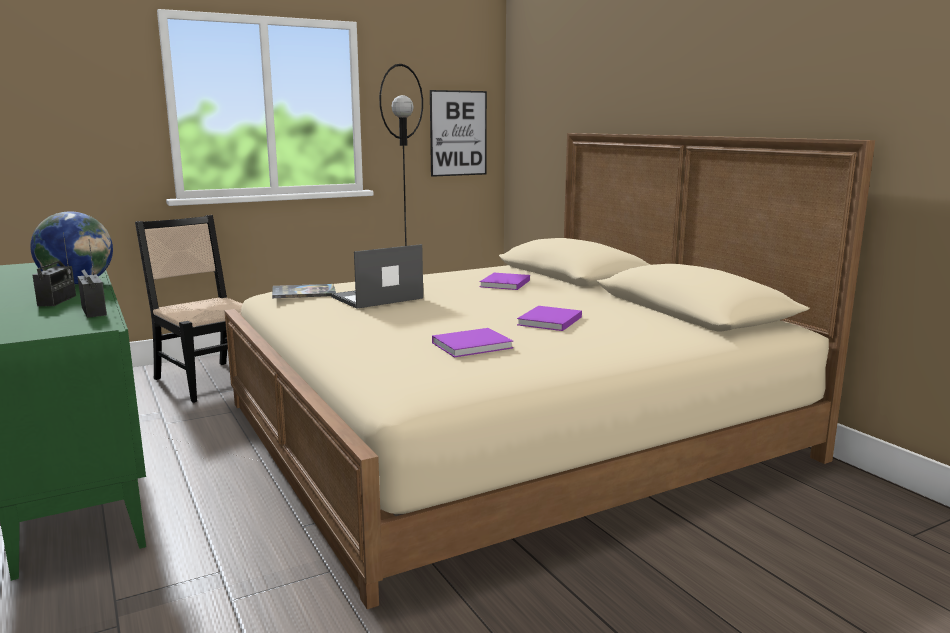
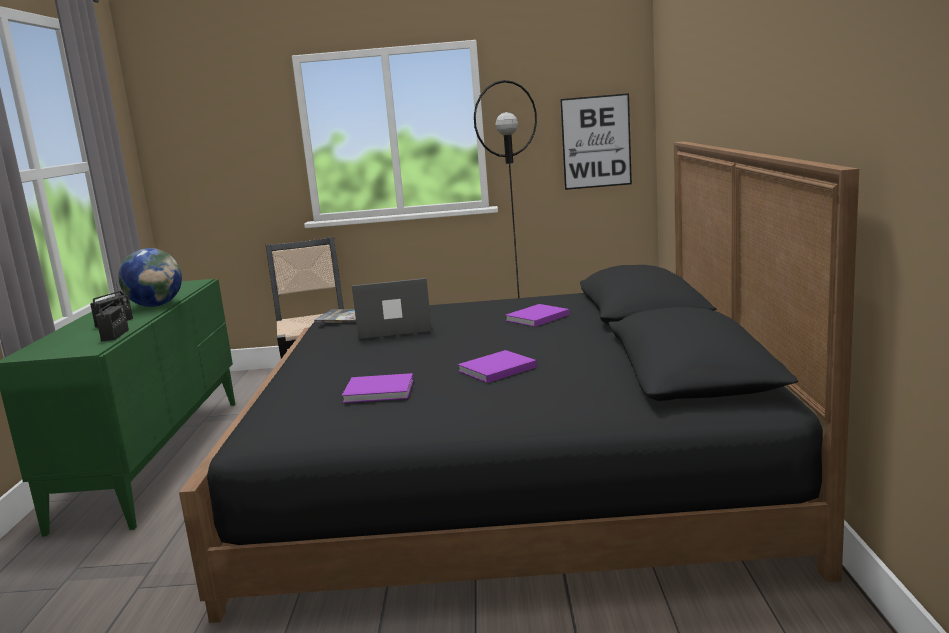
camera: 30 degrees right, 0 degrees up
beige bed [224,133,875,609] -> black bed [179,141,859,623]

